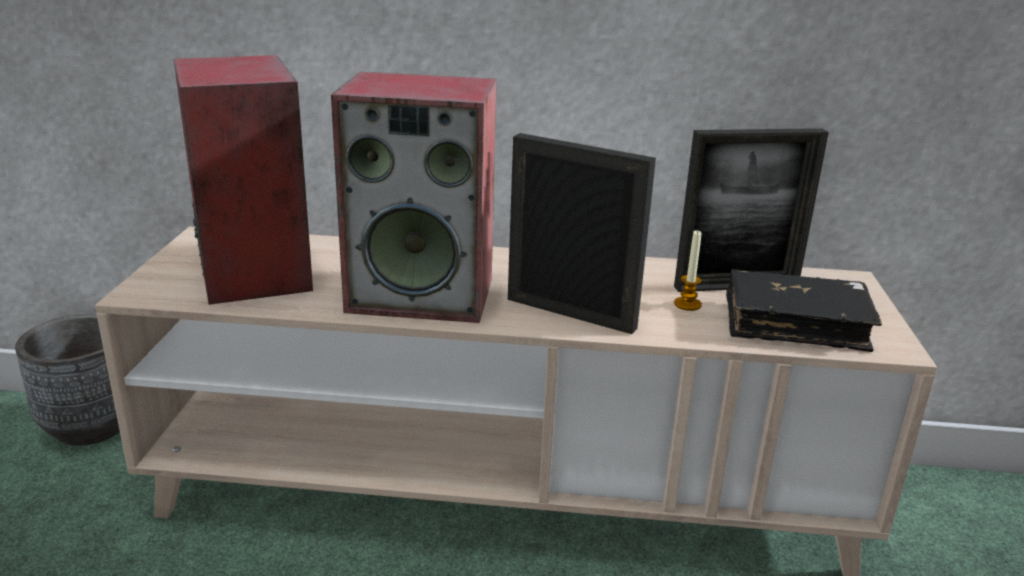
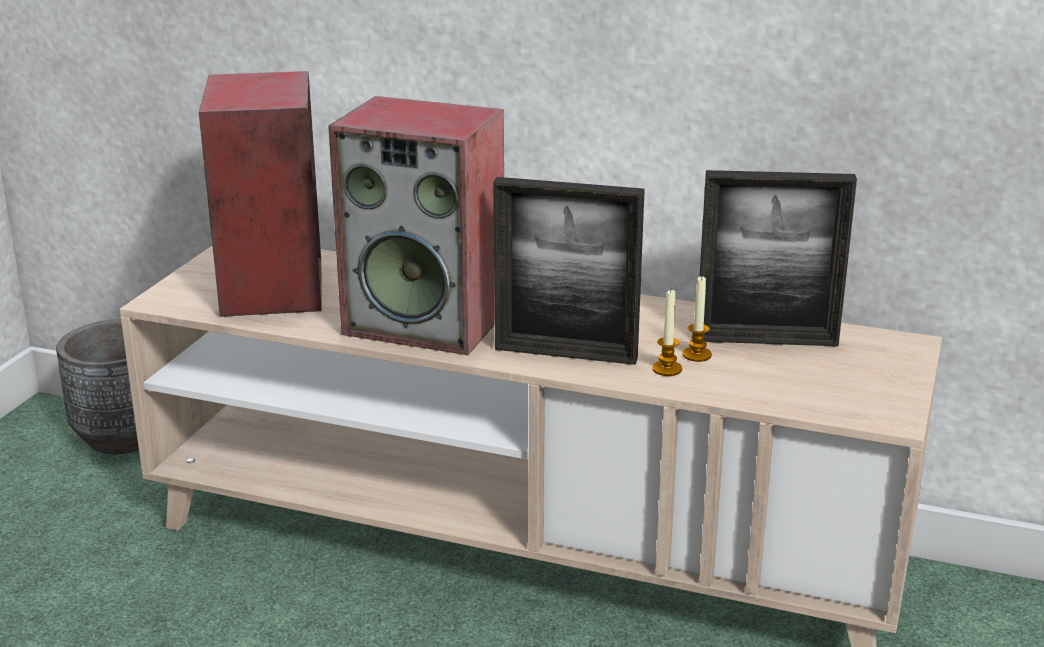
camera: 15 degrees right, 0 degrees up
picture frame [508,133,656,334] -> picture frame turned 150 degrees clockwise [493,177,645,365]
black book [726,269,882,352] -> none
none -> candle [652,290,682,376]

